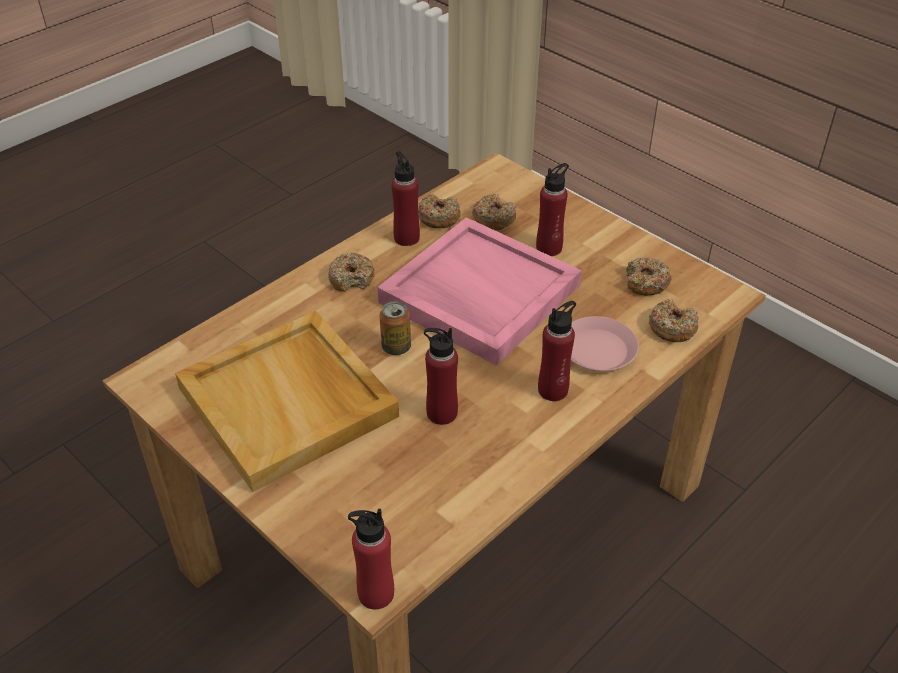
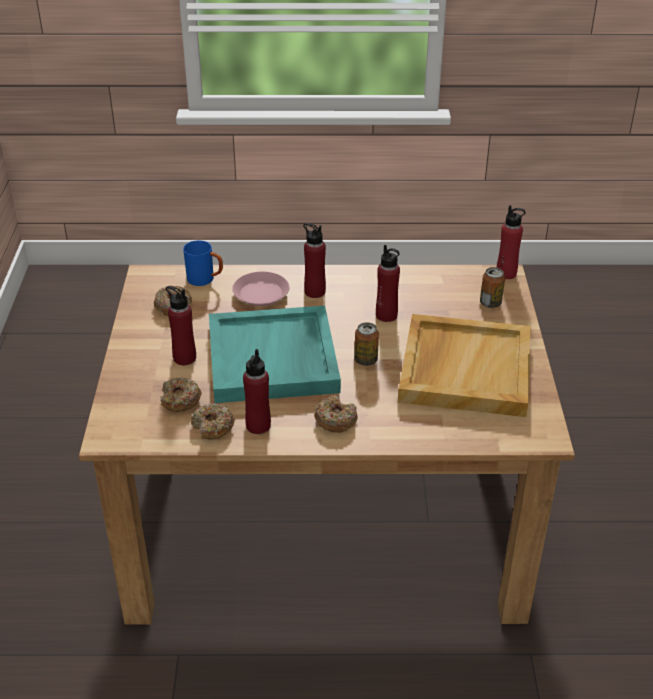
camera: 135 degrees left, 5 degrees down
pink tray [378,217,582,366] -> turquoise tray [209,306,341,403]
donut [649,299,699,342] -> blue mug [183,240,223,286]
none -> can [480,267,505,308]

